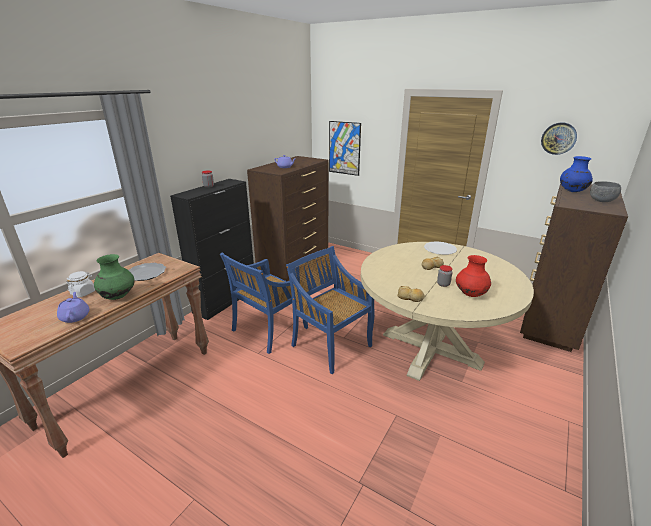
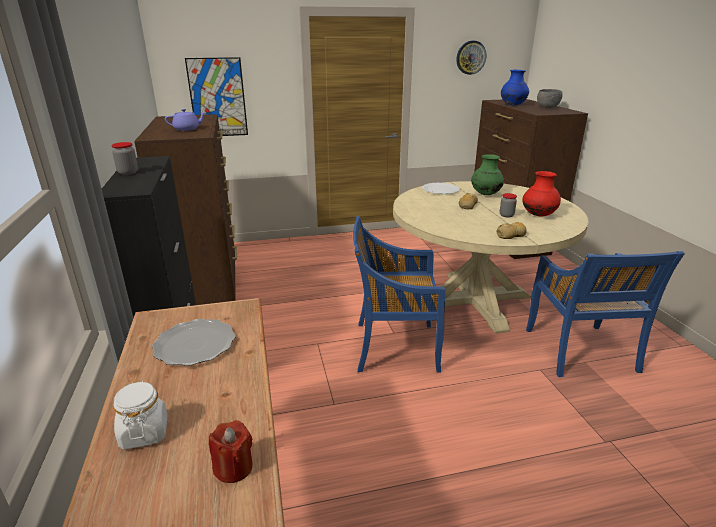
camera: 45 degrees left, 0 degrees up
purple teapot [57,292,89,323] -> red candle [209,420,253,483]
green vase [94,254,135,300] -> green vase moved to [471,154,504,195]
blue chair [220,253,308,354] -> blue chair moved to [526,251,685,377]

